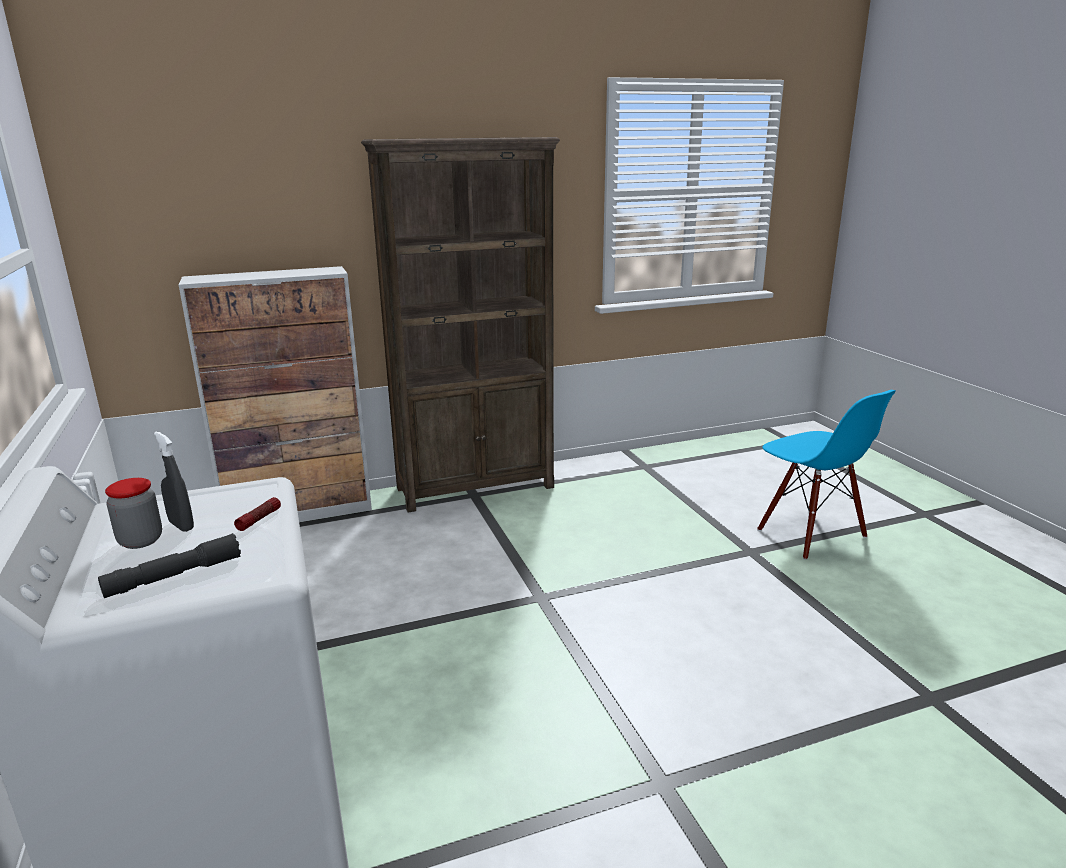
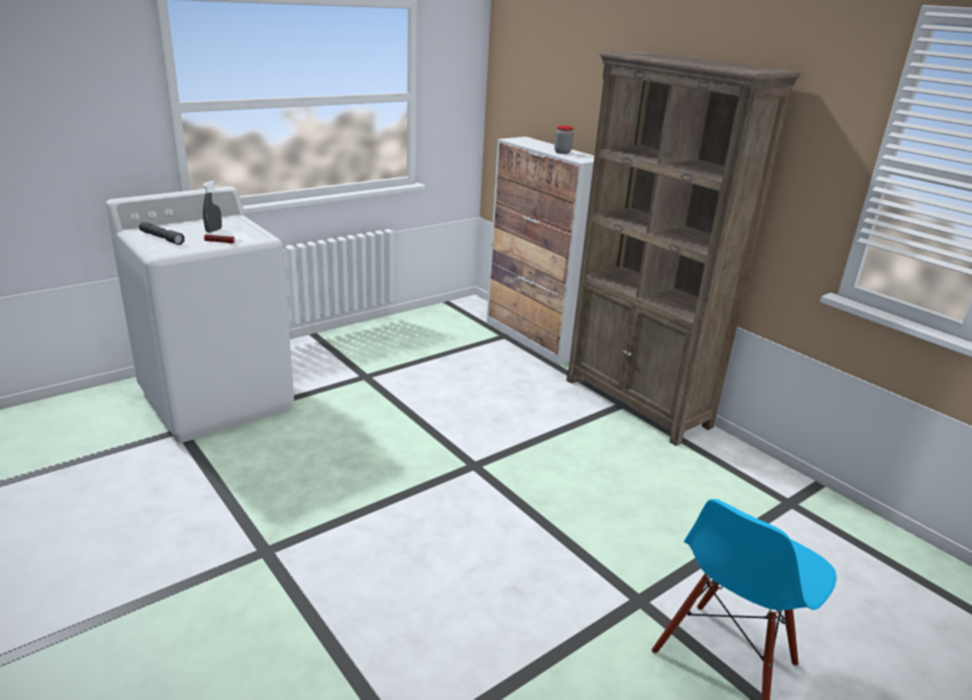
camera: 70 degrees right, 5 degrees up
jar [105,478,162,549] -> jar moved to [554,126,573,154]

